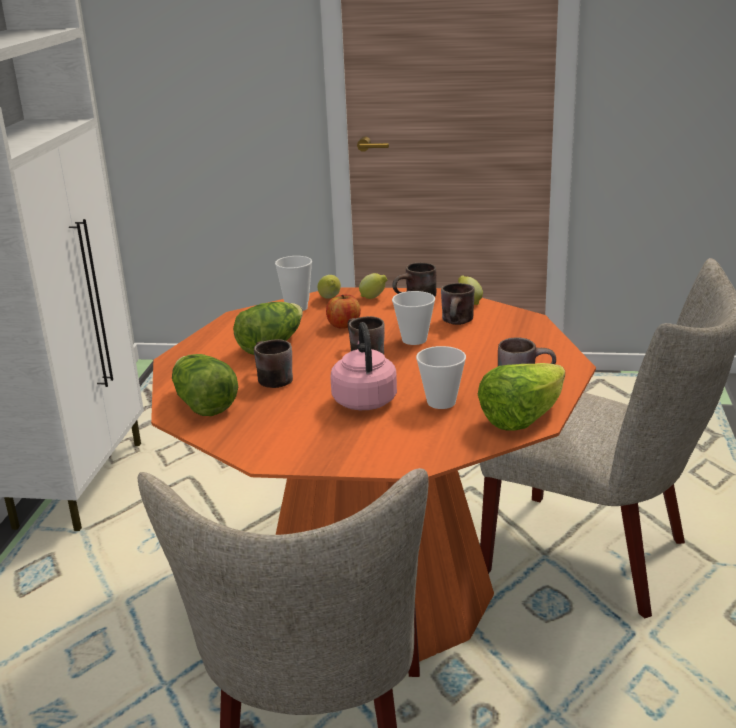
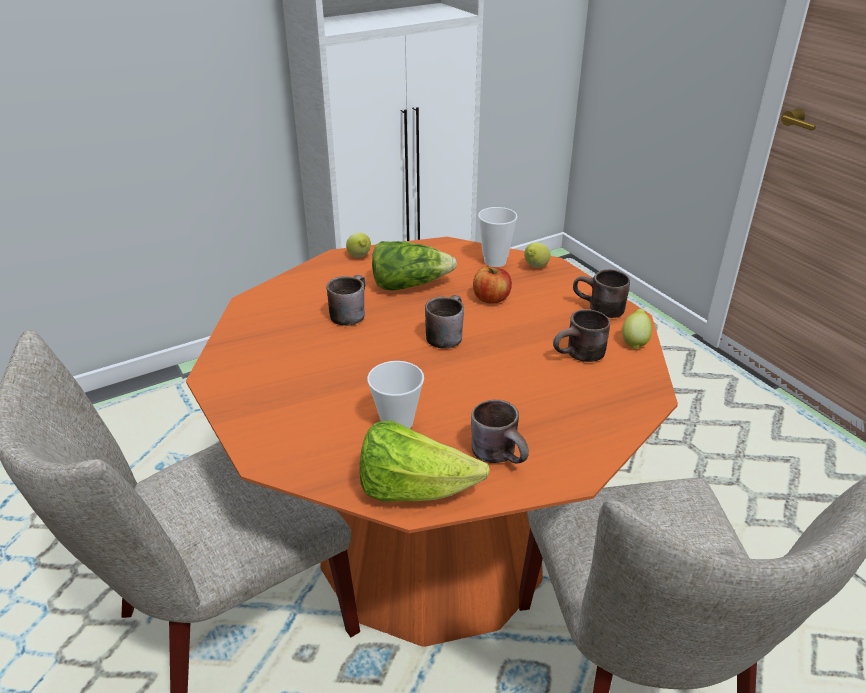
camera: 50 degrees right, 10 degrees up
lettuce [172,354,238,416] -> none
pink kettle [330,322,397,410] -> none
lemon [359,273,388,299] -> lemon moved to [346,233,371,257]
cup [392,291,435,345] -> none

